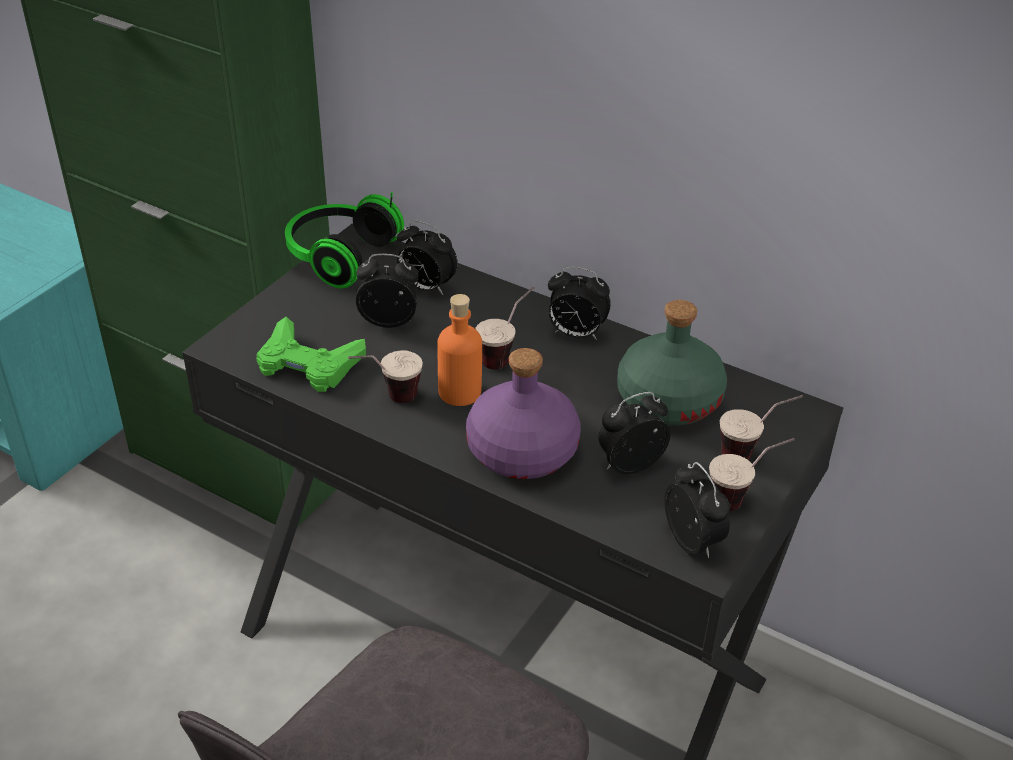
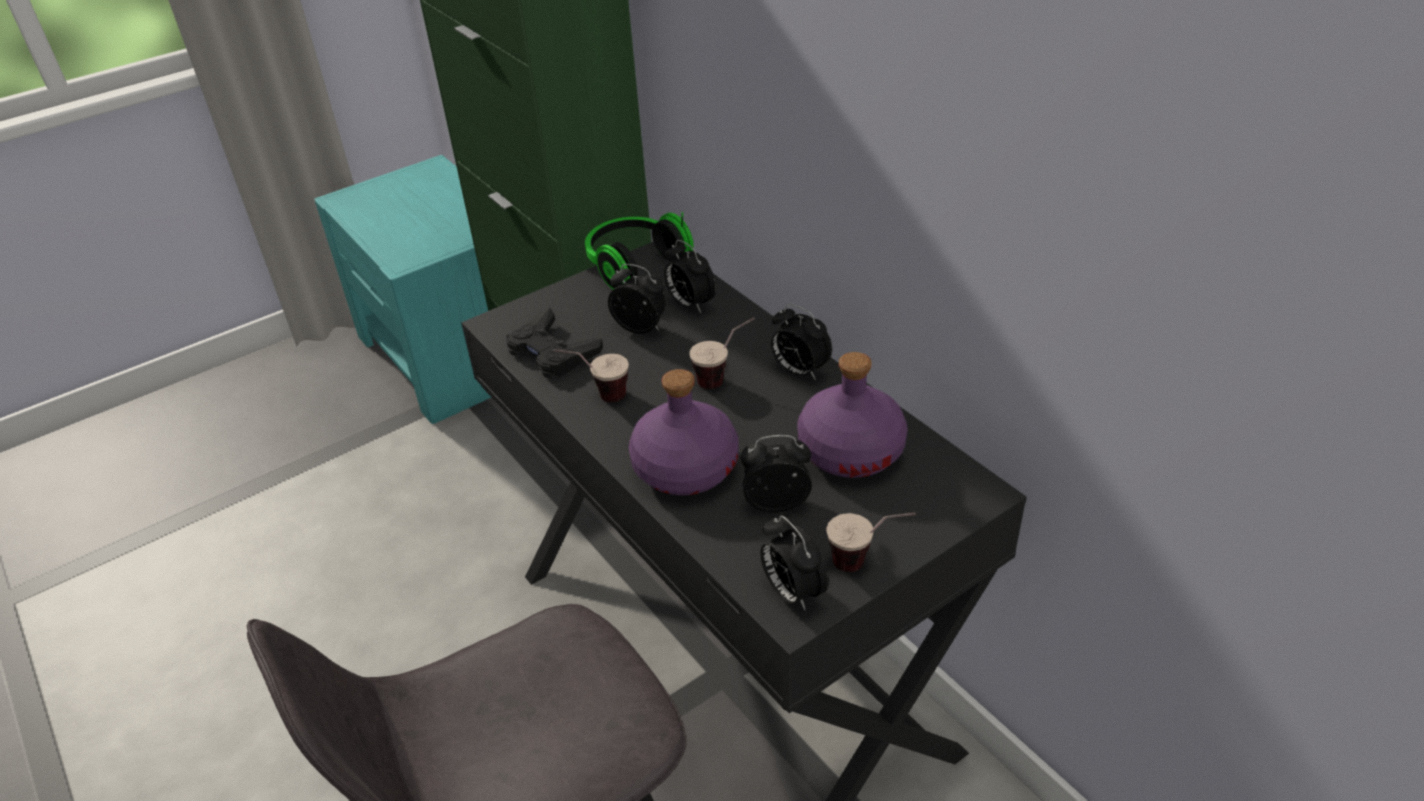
camera: 25 degrees right, 0 degrees up
green game controller [256,317,366,392] -> black game controller [506,307,603,379]
orange bottle [438,294,482,406] -> none
green bottle [617,300,727,425] -> purple bottle [797,352,908,478]
alarm clock [664,462,730,558] -> alarm clock turned 150 degrees clockwise [760,515,829,611]
cup [720,395,803,460] -> none

